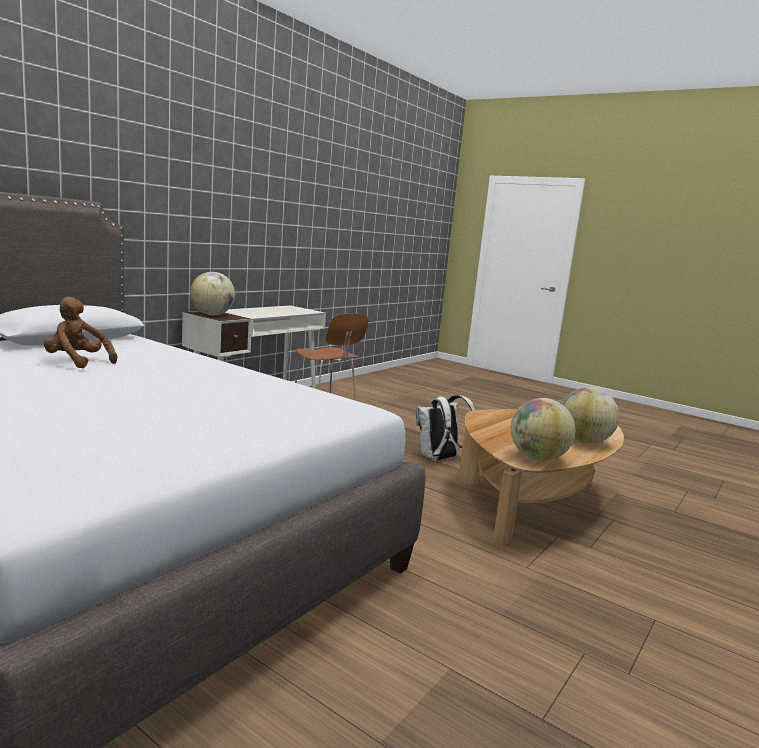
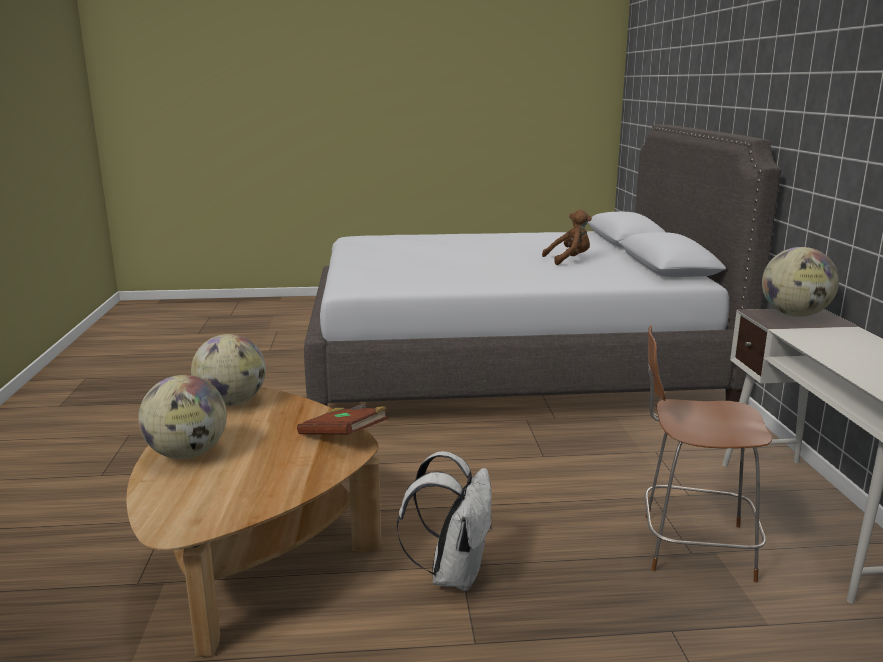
camera: 140 degrees right, 5 degrees up
none -> brown book [297,405,388,435]

